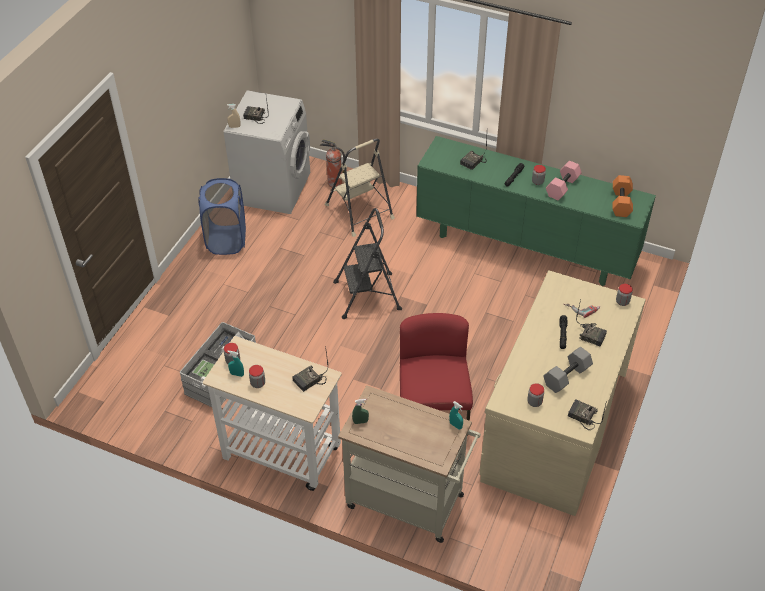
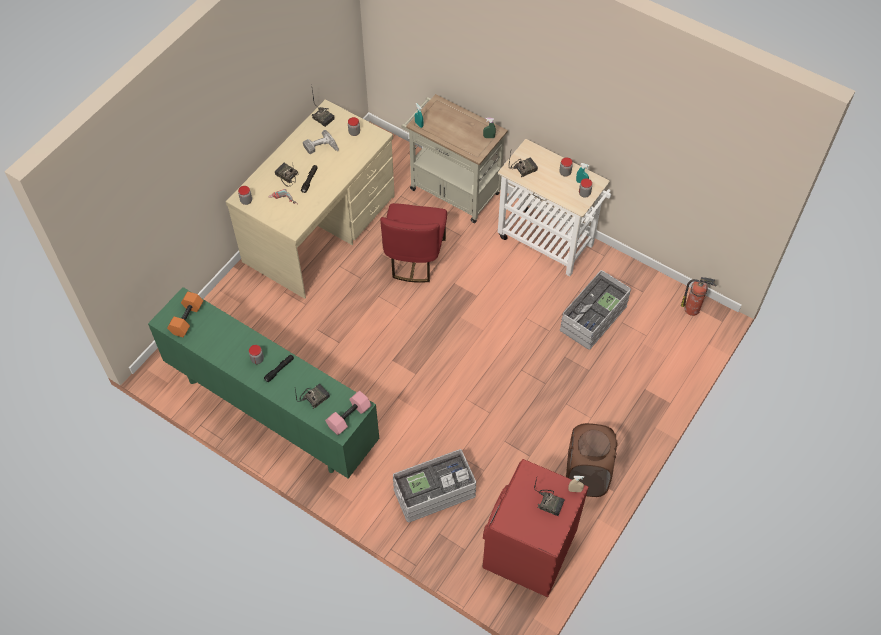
camera: 170 degrees left, 10 degrees up
blue laundry basket [198,178,246,255] -> brown laundry basket [566,423,617,497]
white washing machine [224,90,310,214] -> red washing machine [483,459,589,597]
fire extinguisher [320,139,345,188] -> fire extinguisher moved to [681,277,716,316]
beige step ladder [324,139,395,237] -> grey storage box [393,449,476,522]
black step ladder [333,208,402,319] -> none
grey dumbbell [543,347,593,393] -> power drill [303,130,339,154]
pink dumbbell [546,161,582,200] -> pink dumbbell moved to [325,391,372,435]

